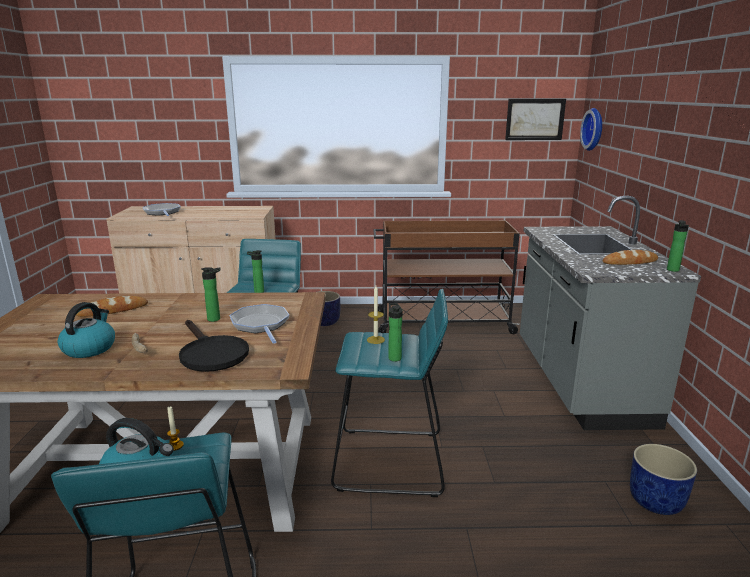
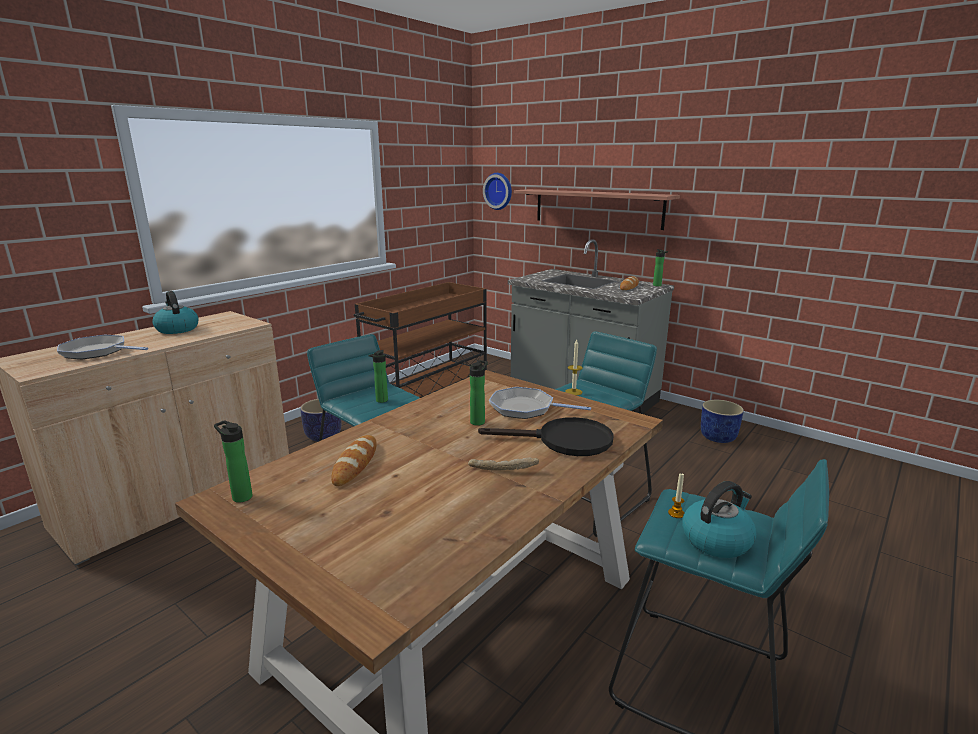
camera: 50 degrees left, 0 degrees up
kettle [58,302,115,358] -> kettle moved to [153,291,199,334]
bottle [388,303,402,362] -> bottle moved to [214,420,253,503]
picture [505,99,566,140] -> none
none -> shelf [514,189,680,230]

